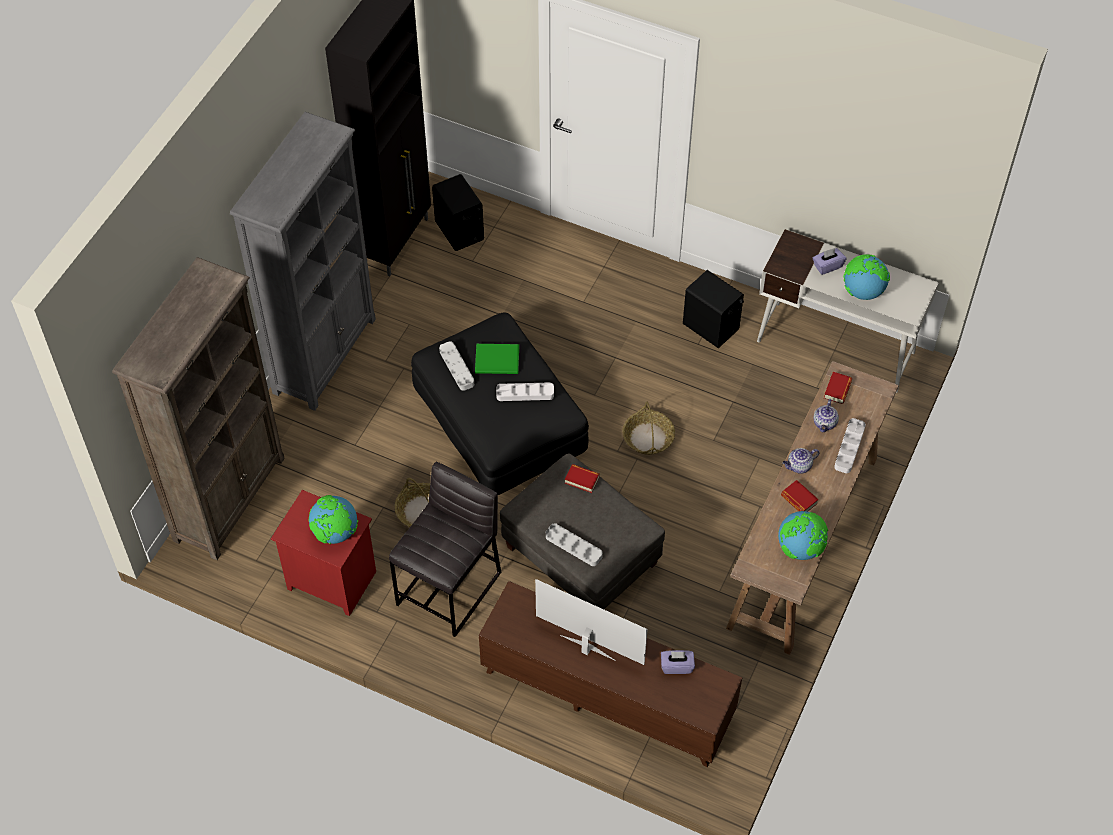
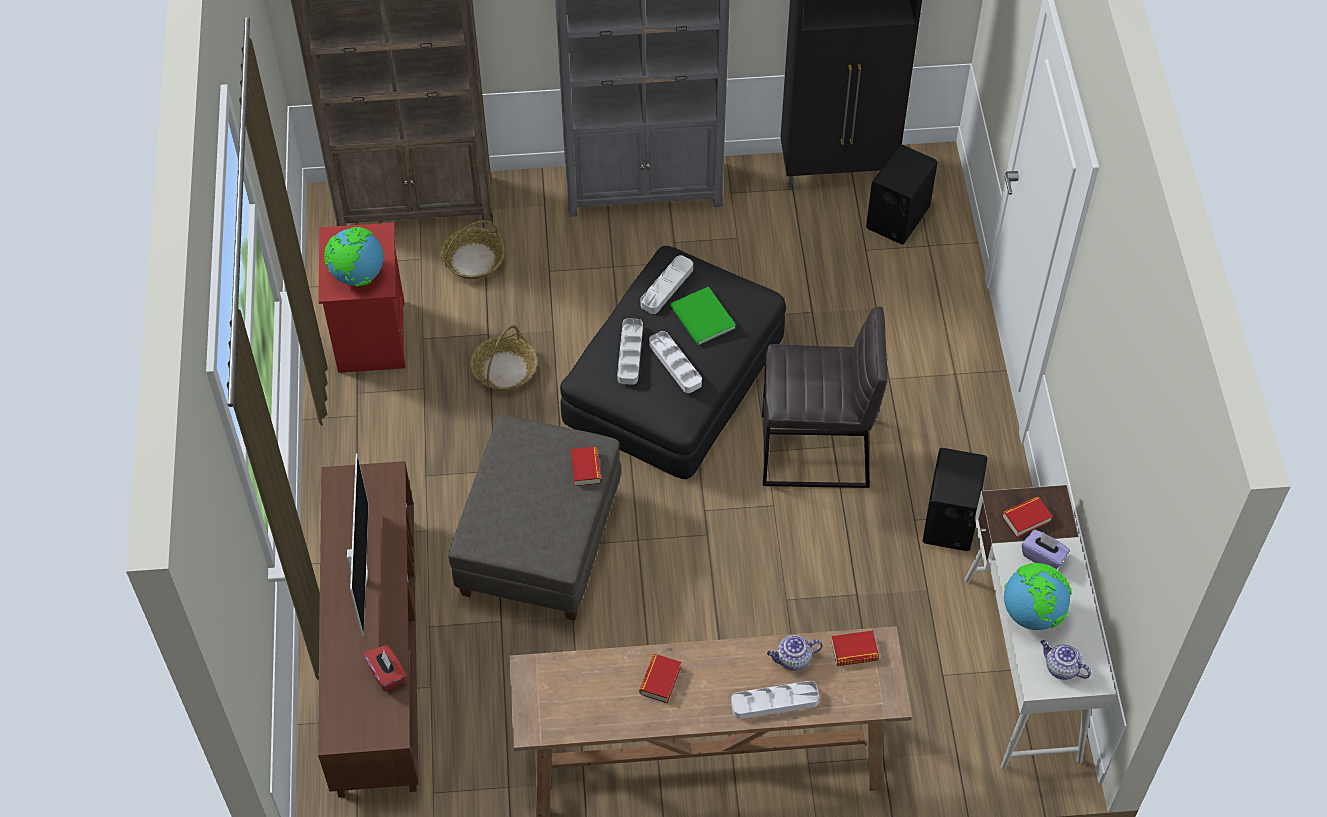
camera: 60 degrees right, 0 degrees up
grey stool [389,462,501,637] -> grey stool moved to [762,307,888,488]
grey tray [546,523,603,566] -> grey tray moved to [617,318,643,385]
basket [622,402,675,455] -> basket moved to [440,220,505,279]
purple tissue box [661,650,695,674] -> red tissue box [363,645,406,691]
globe [778,511,828,560] -> none
teapot [783,448,820,474] -> teapot moved to [1040,640,1091,680]
none -> book [1002,497,1053,538]

